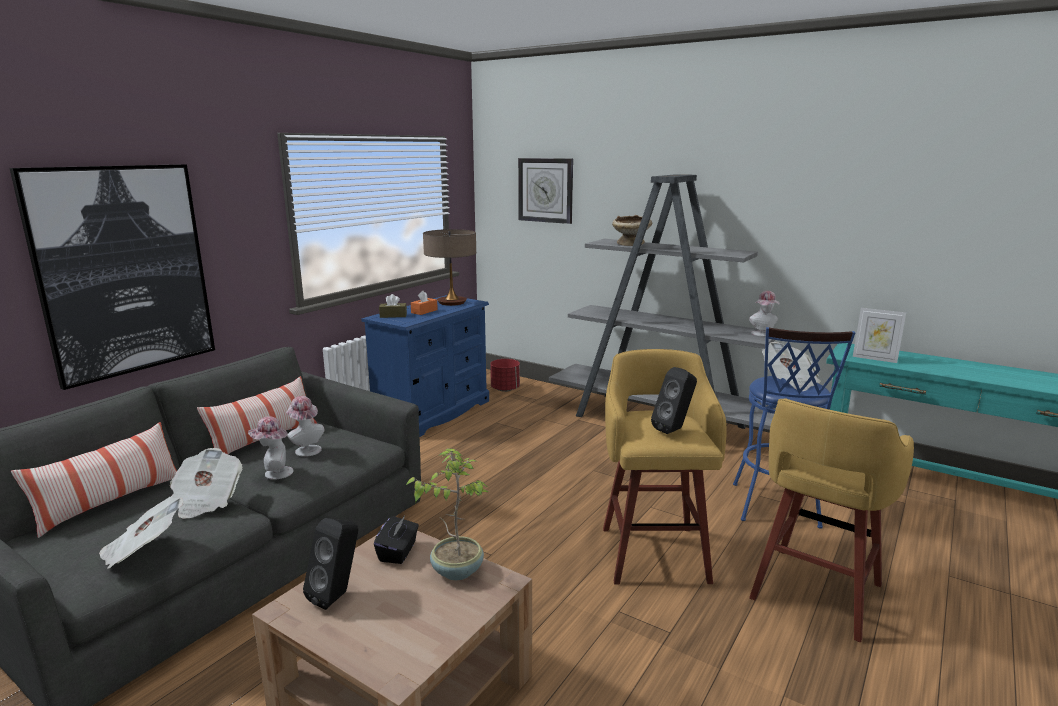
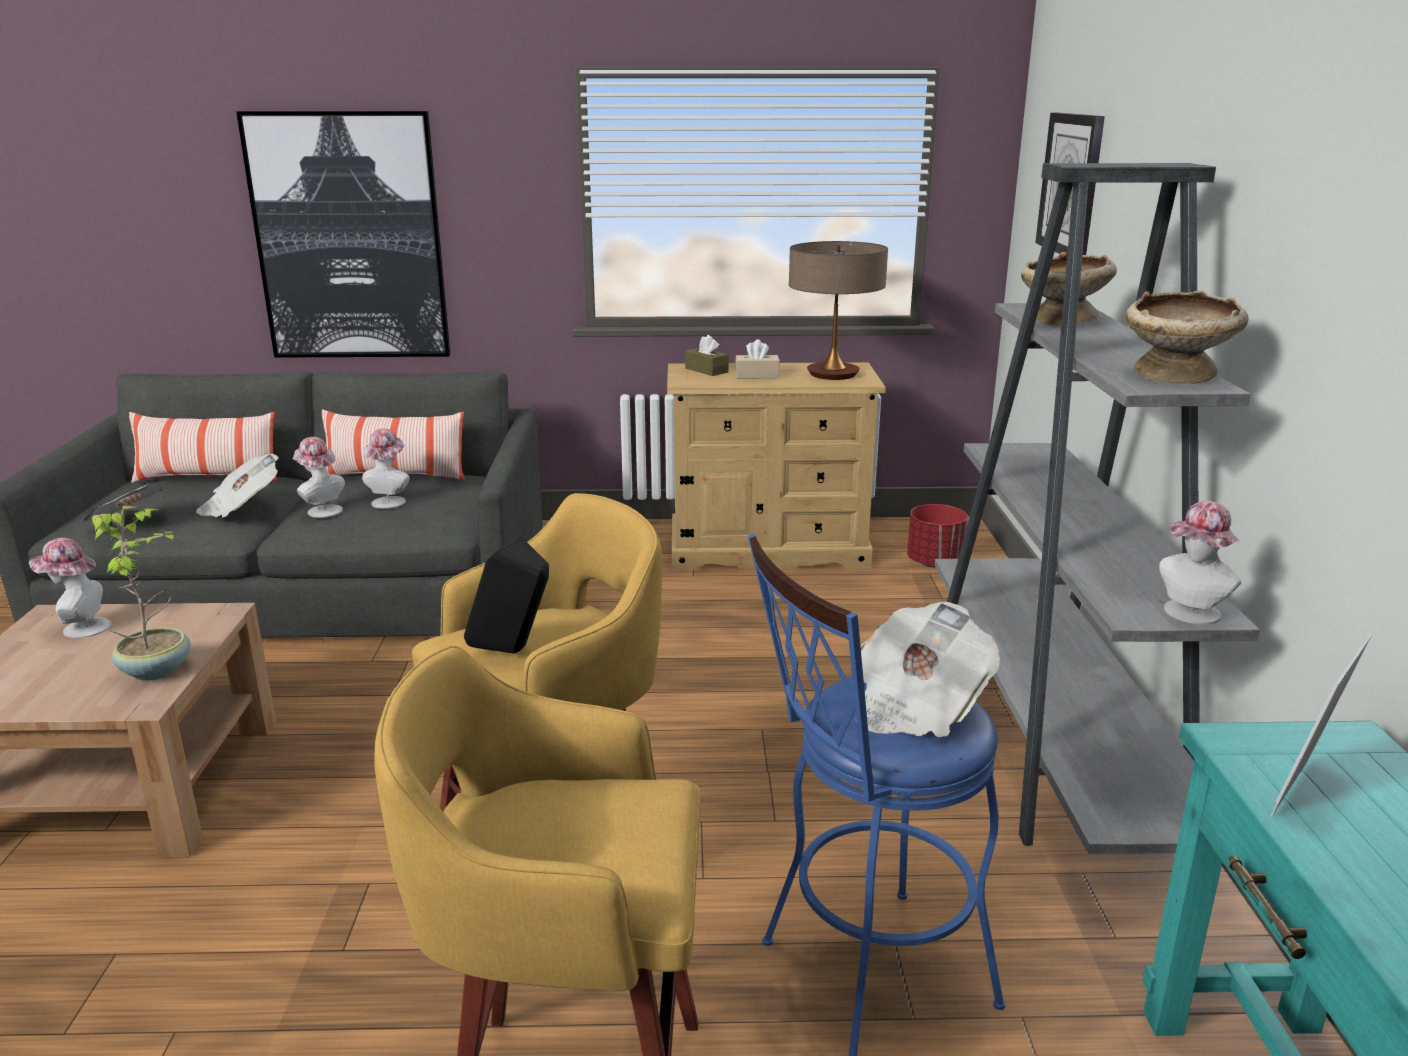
camera: 55 degrees right, 5 degrees up
black speaker [303,518,358,610] -> hat [29,538,112,638]
blue dresser [361,295,489,437] -> beige dresser [667,362,886,570]
black tissue box [374,516,419,564] -> none
orange tissue box [411,291,438,315] -> beige tissue box [735,339,780,379]
picture frame [853,308,906,363] -> picture frame turned 45 degrees clockwise [1270,634,1372,816]
none -> beige bowl [1126,290,1249,384]

